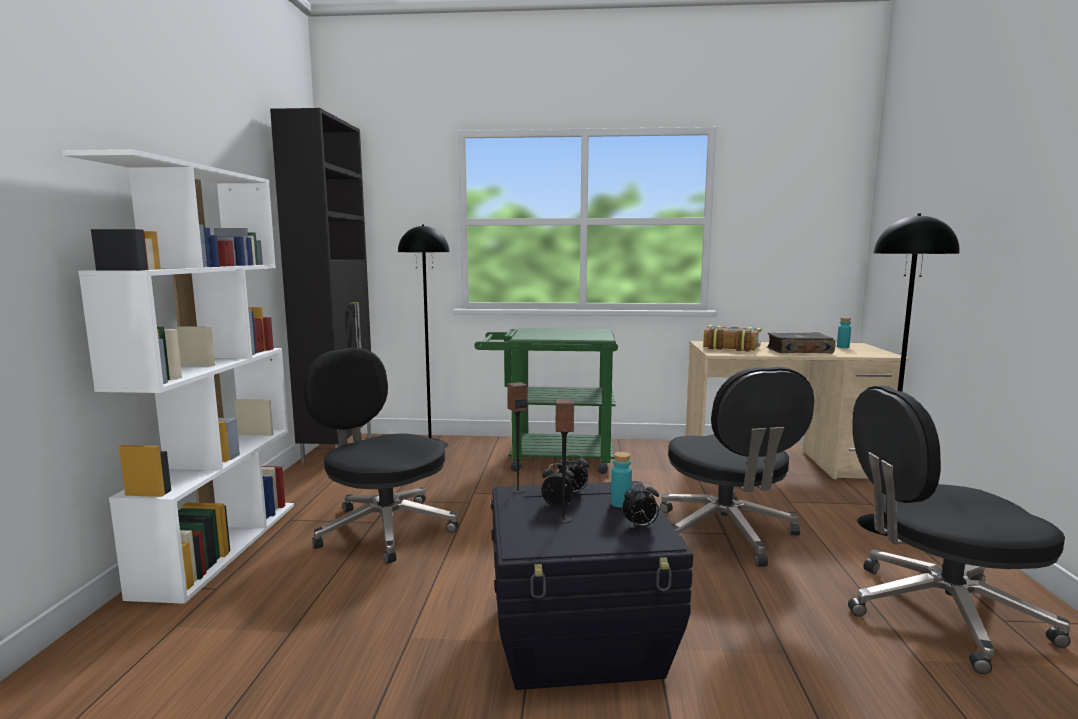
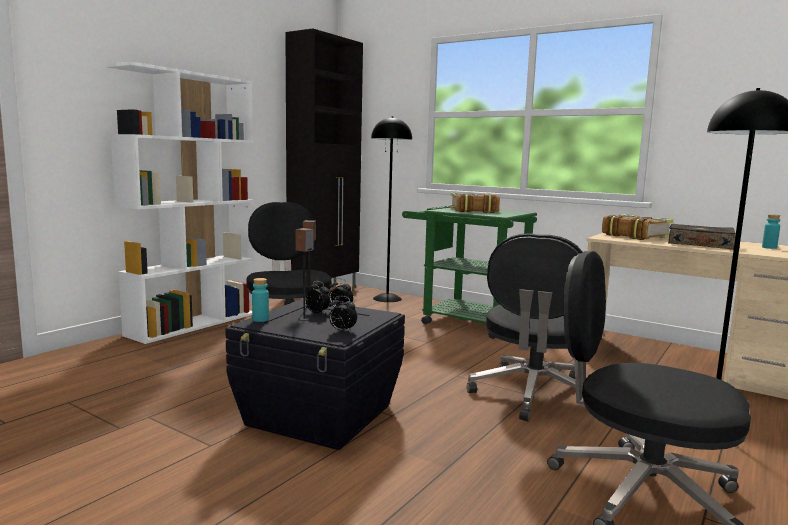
camera: 30 degrees right, 0 degrees up
turquoise bottle [611,452,632,508] -> turquoise bottle moved to [252,278,269,322]
none -> book [450,193,500,213]

